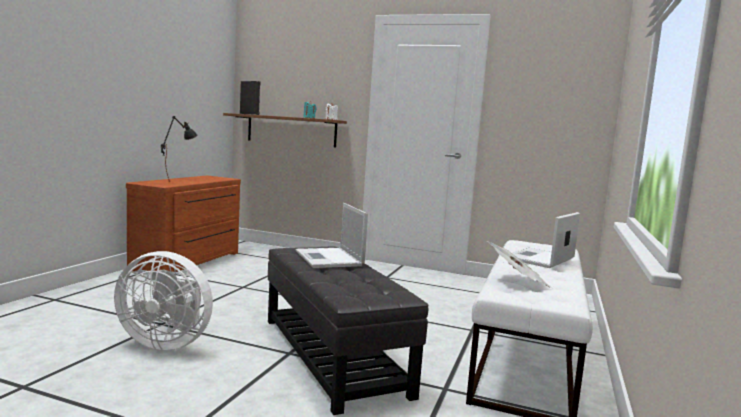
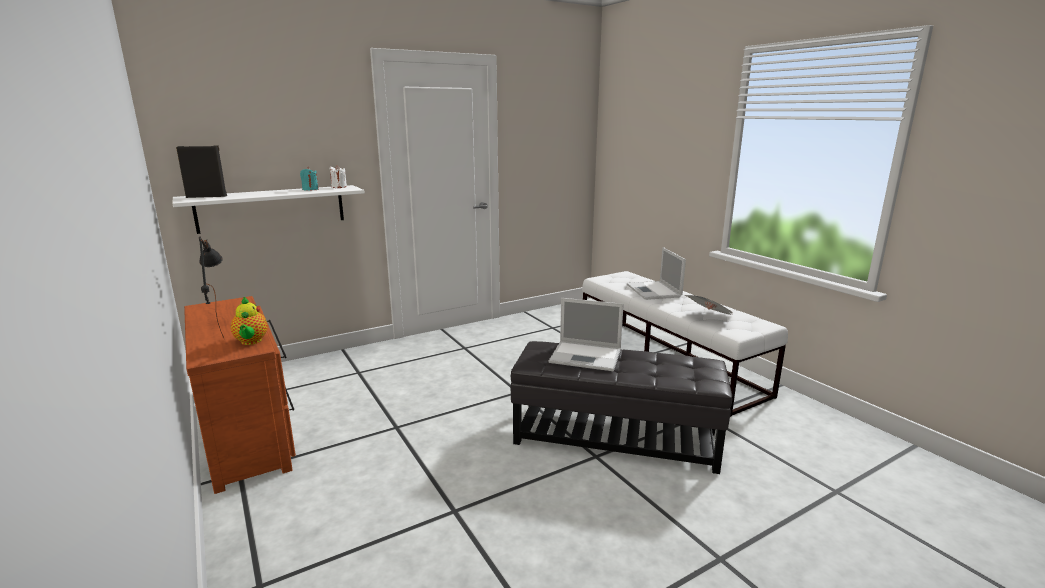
camera: 50 degrees left, 10 degrees up
white fan [114,251,213,351] -> none
brown shelf [223,113,347,147] -> white shelf [172,185,365,234]
none -> teapot [231,297,267,345]

